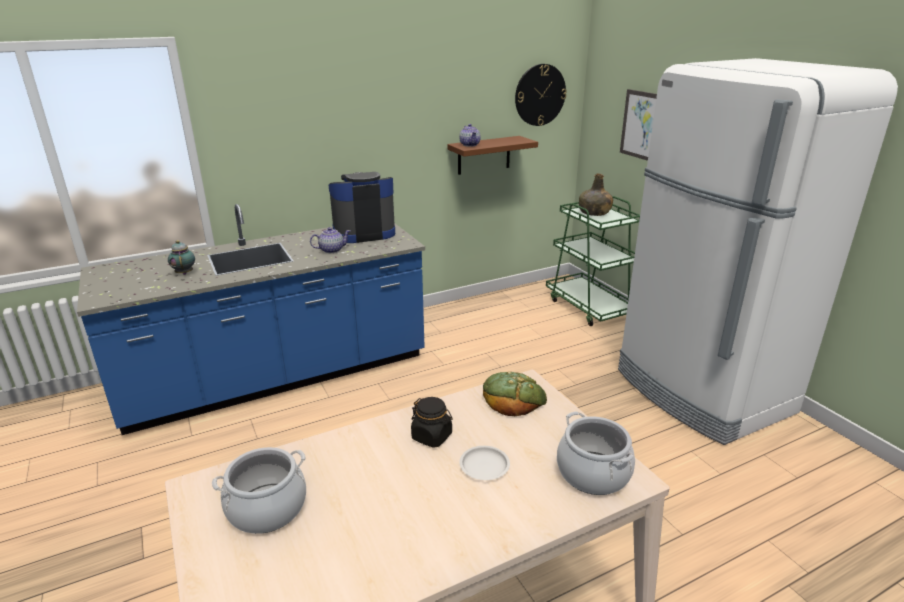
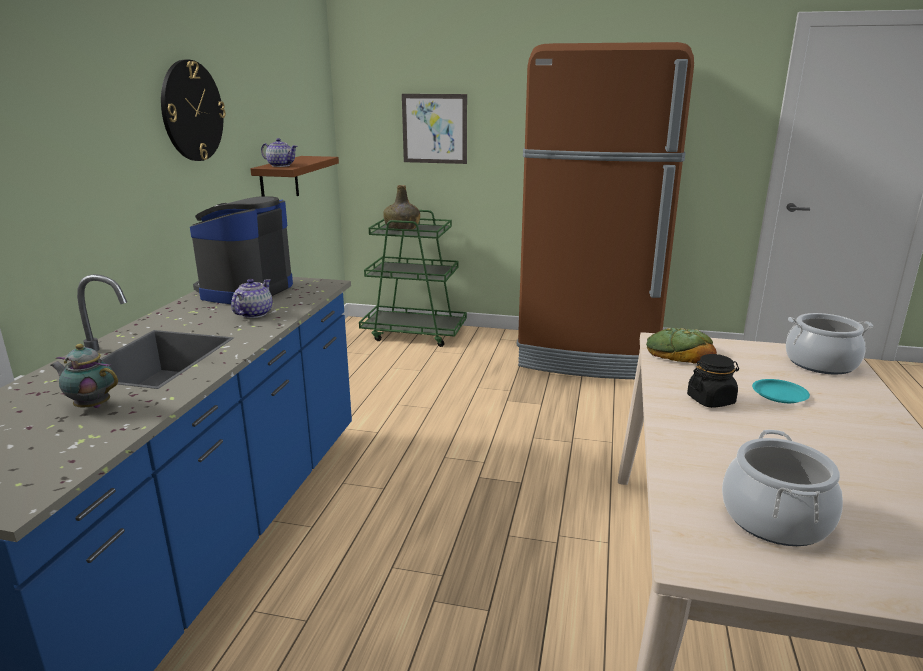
camera: 50 degrees left, 5 degrees down
white plate [459,446,510,480] -> turquoise plate [752,379,810,403]
wall clock [515,64,567,126] -> wall clock moved to [161,60,226,161]
white fridge [618,58,898,445] -> brown fridge [517,42,694,379]

